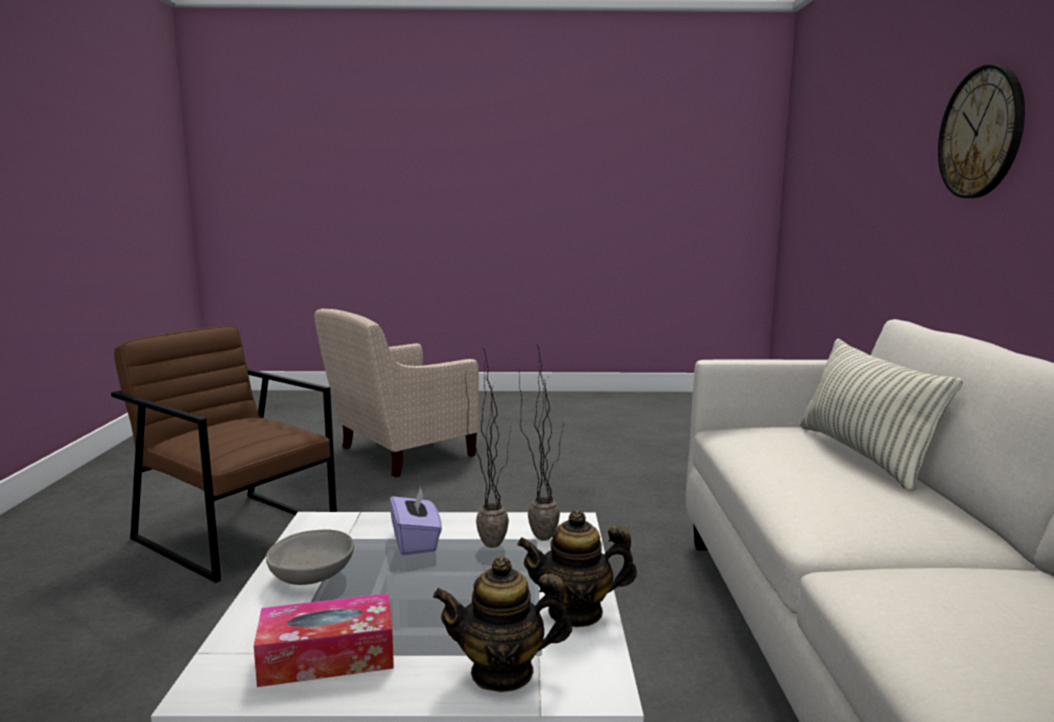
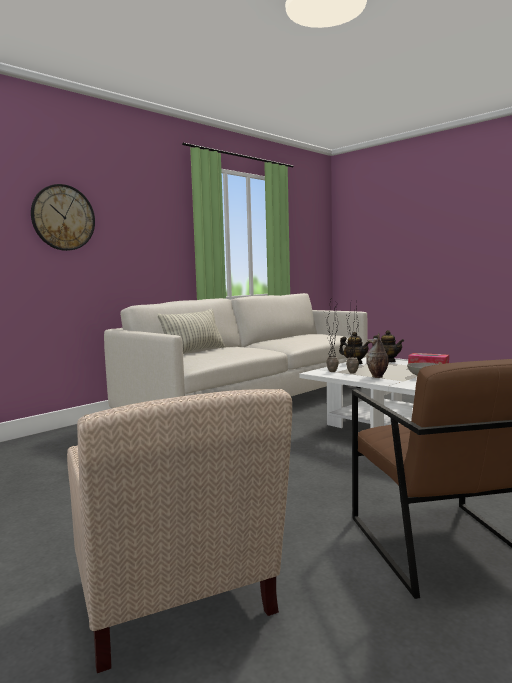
camera: 135 degrees left, 5 degrees down
beige armchair [314,309,479,478] -> beige armchair turned 60 degrees clockwise [67,389,292,673]
purple tissue box [390,486,442,556] -> vase [366,333,389,378]

